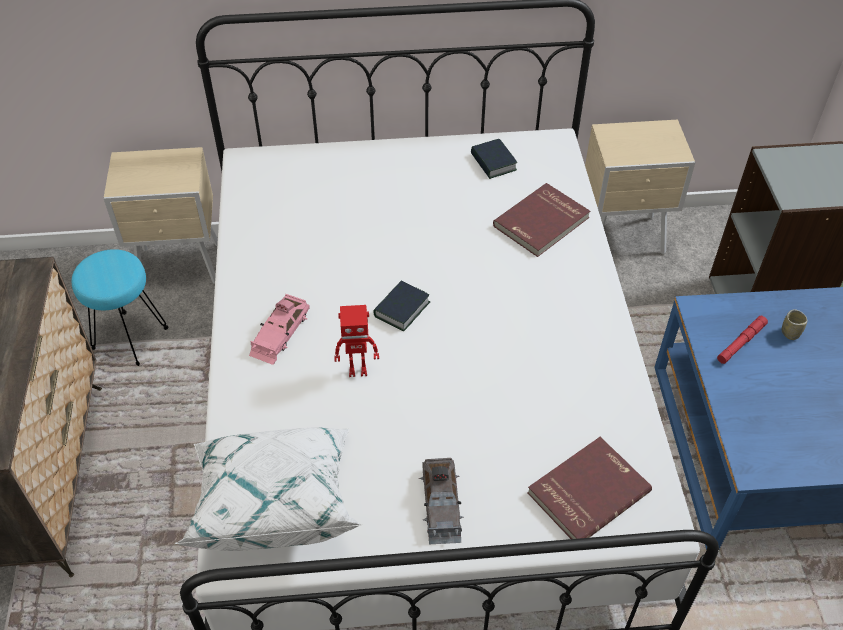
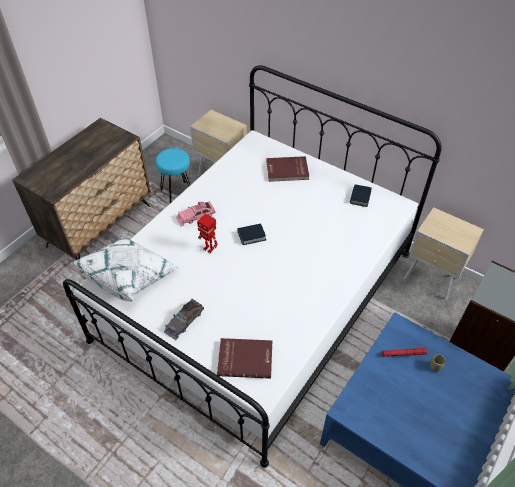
camera: 40 degrees right, 0 degrees up
red book [493,183,590,257] -> red book moved to [266,156,309,182]

